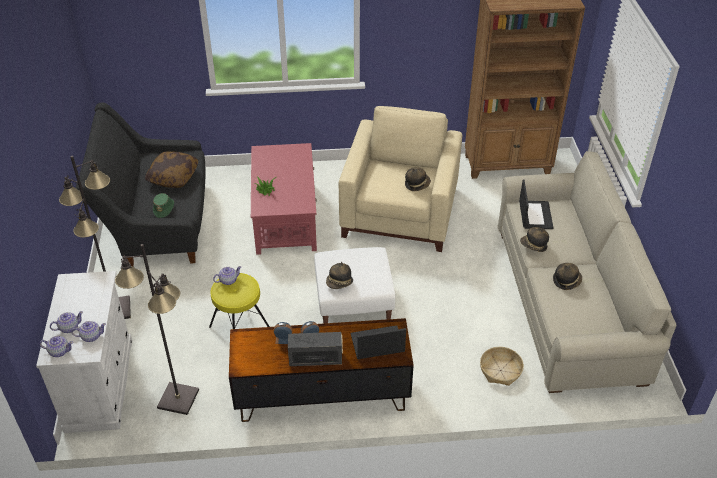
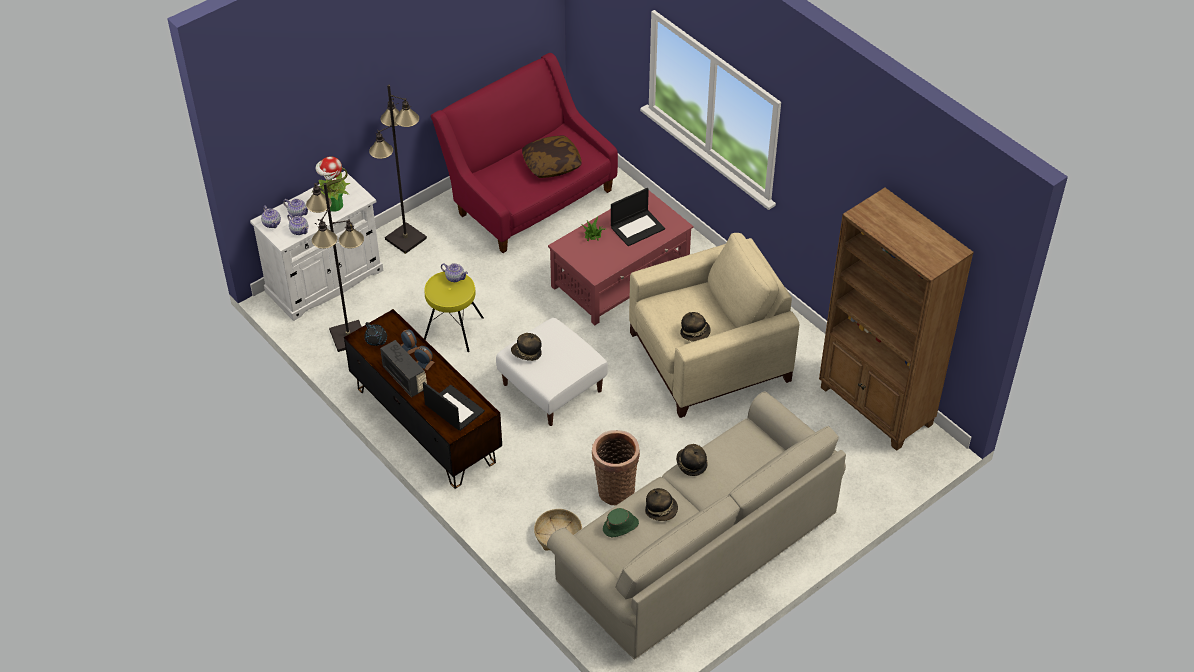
camera: 55 degrees right, 5 degrees up
black sofa [75,103,205,267] -> red sofa [431,53,618,253]
green hat [153,193,174,218] -> green hat moved to [603,508,639,537]
laptop [519,179,553,229] -> laptop moved to [611,188,665,246]
none -> potted plant [316,156,351,212]
none -> black teapot [364,322,387,346]
none -> basket [592,430,640,506]

